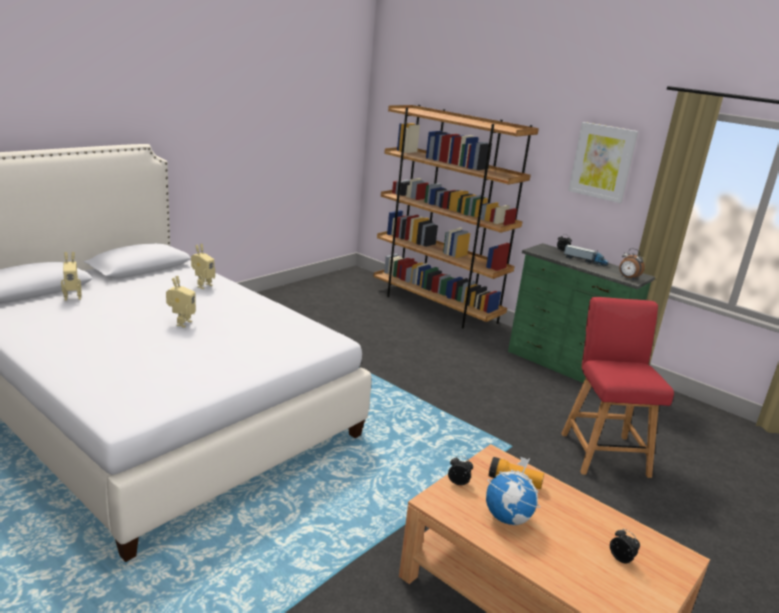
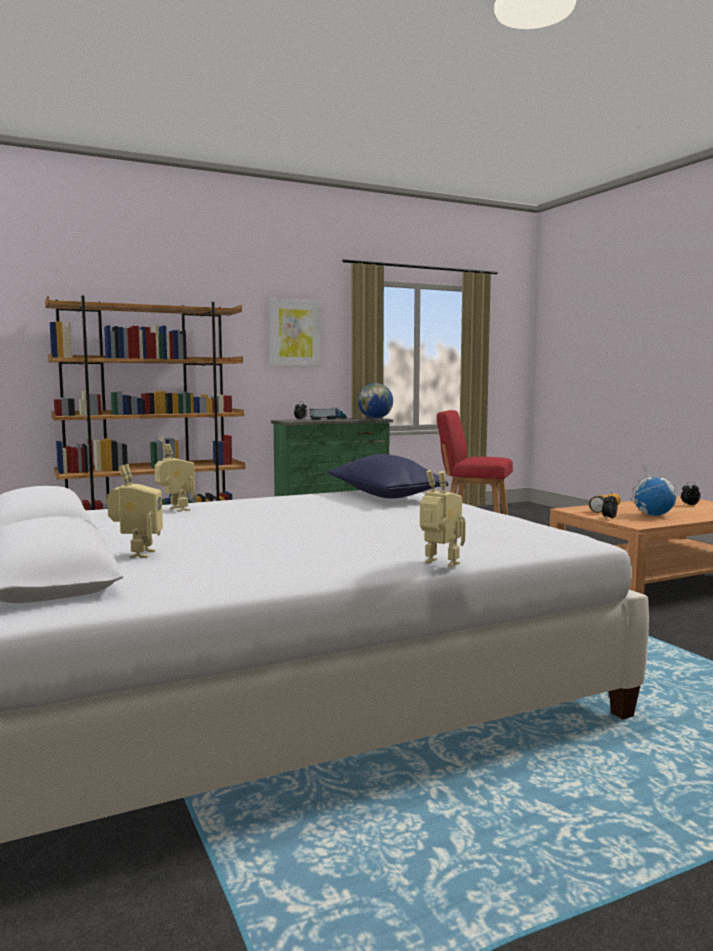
camera: 65 degrees left, 15 degrees down
toy robot [166,276,196,328] -> toy robot moved to [420,470,466,567]
alarm clock [619,248,645,280] -> globe [358,383,393,419]
none -> blue pillow [328,454,449,499]

